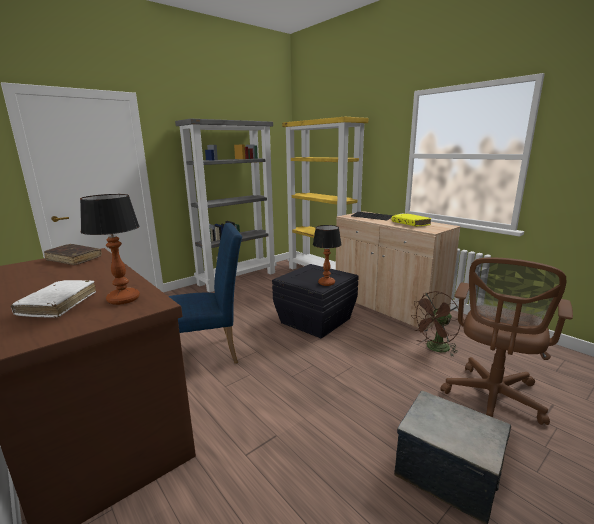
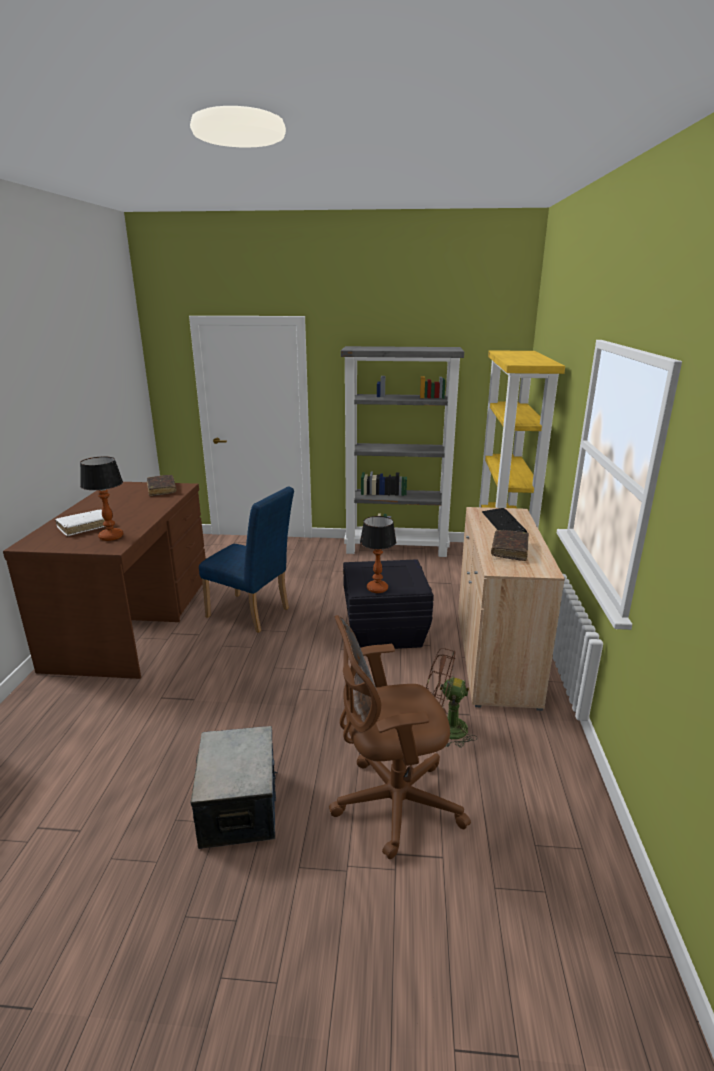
camera: 45 degrees right, 5 degrees up
yellow book [391,213,431,227] -> brown book [491,530,529,561]

